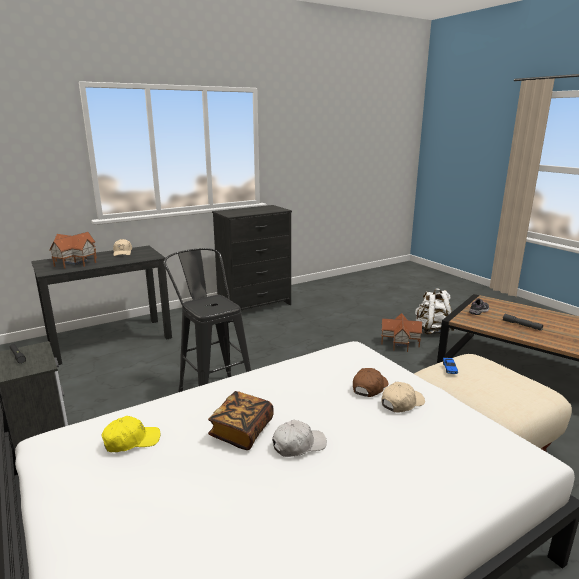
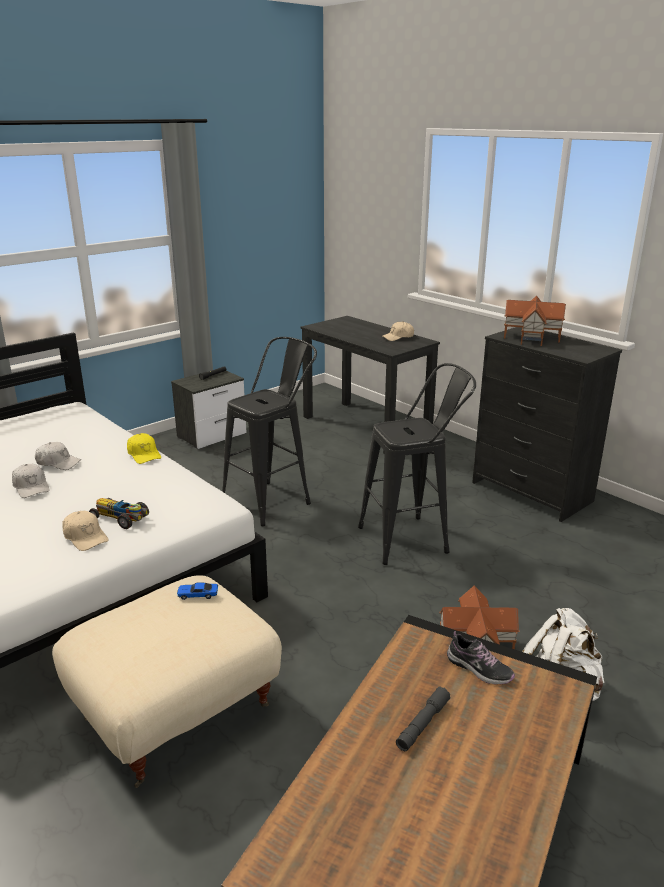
camera: 80 degrees right, 5 degrees up
toy house [49,232,97,269] -> toy house moved to [504,295,566,346]
yellow cap [102,416,160,452] -> yellow cap moved to [127,433,161,464]
book [208,391,273,450] -> white cap [35,442,81,470]
brown cap [353,368,388,397] -> toy car [89,498,149,529]
none -> black stool [358,363,476,565]

